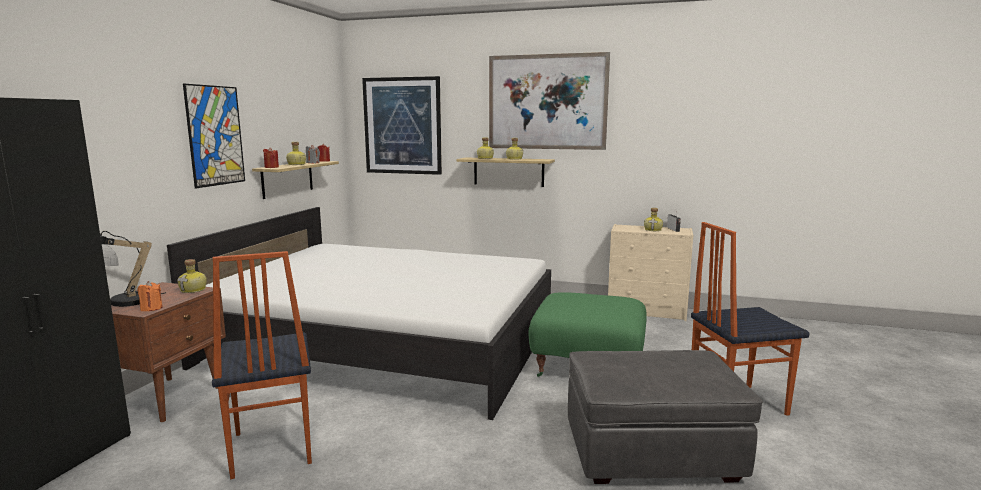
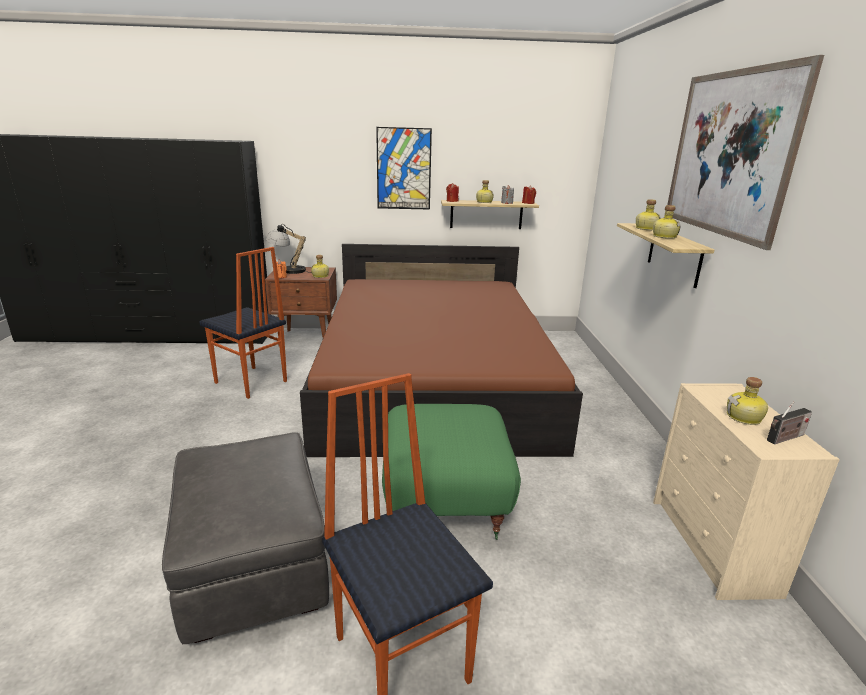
camera: 70 degrees right, 10 degrees up
white bed [167,207,551,420] -> brown bed [300,244,583,457]
chair [212,251,312,479] -> chair turned 105 degrees counterclockwise [199,247,287,399]
picture [362,76,442,175] -> none

